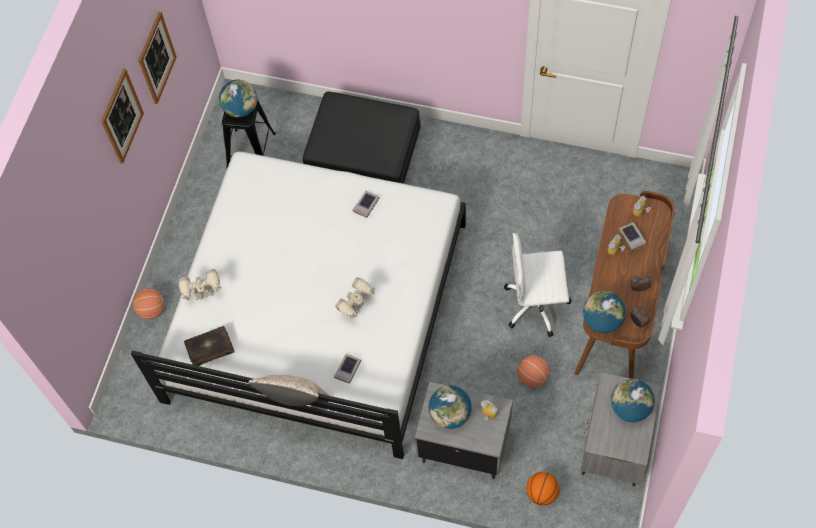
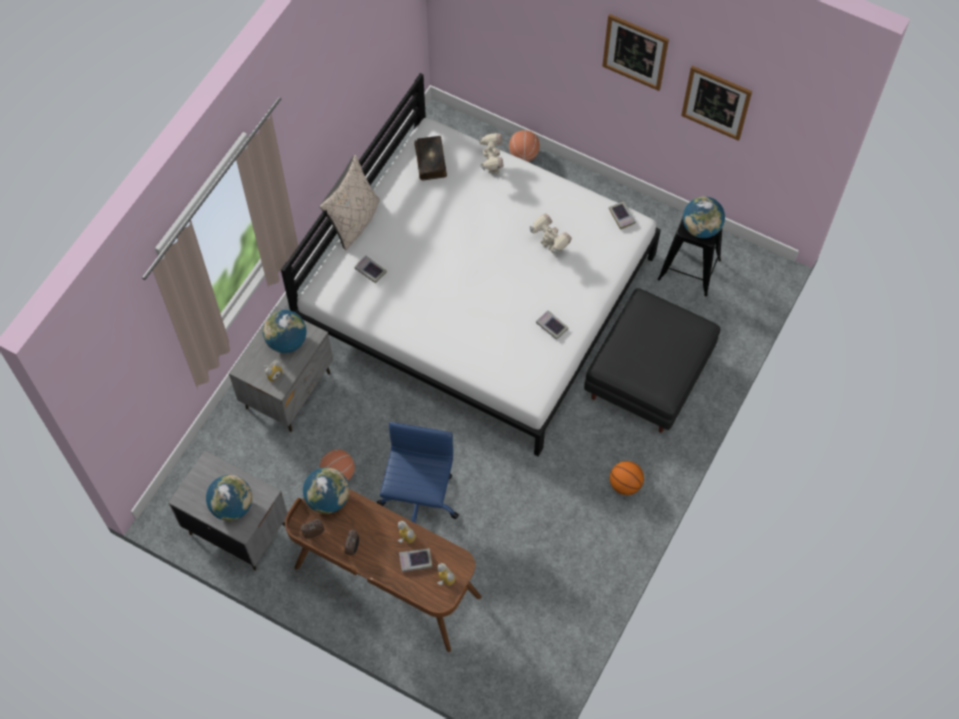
camera: 100 degrees right, 0 degrees up
toy robot [335,277,375,319] -> toy robot moved to [529,213,572,254]
white office chair [504,233,572,337] -> blue office chair [377,422,459,523]
basketball [526,472,560,505] -> basketball moved to [610,461,644,495]
none -> book [609,201,636,230]

